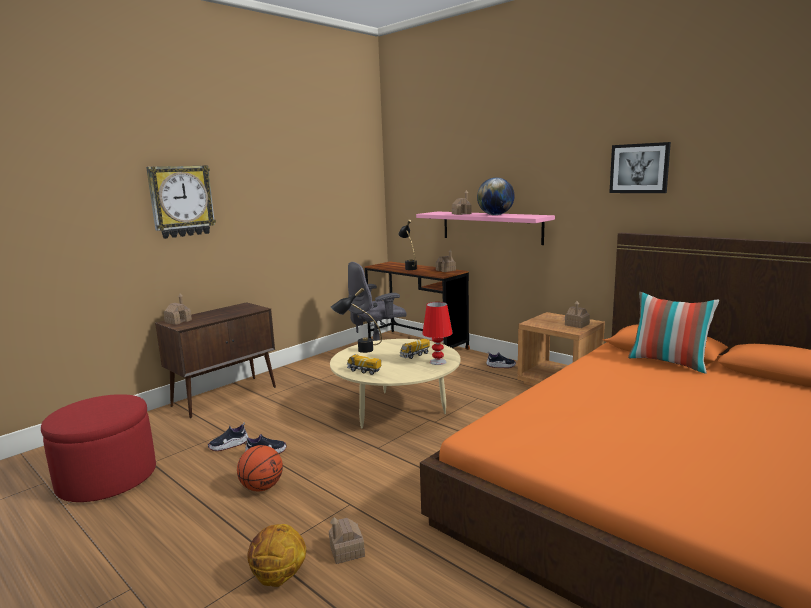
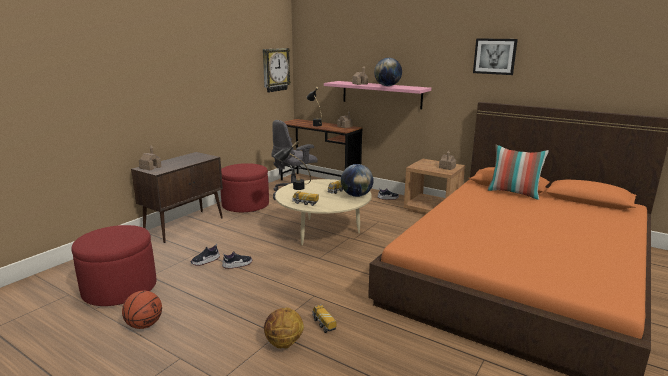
camera: 10 degrees left, 5 degrees up
wall clock [146,165,216,239] -> wall clock moved to [263,48,291,93]
basketball [237,445,283,491] -> basketball moved to [122,291,162,329]
toy house [329,517,365,564] -> toy truck [312,304,337,333]
red table lamp [422,302,453,365] -> globe [341,164,374,197]
none -> red ottoman [220,163,269,212]

